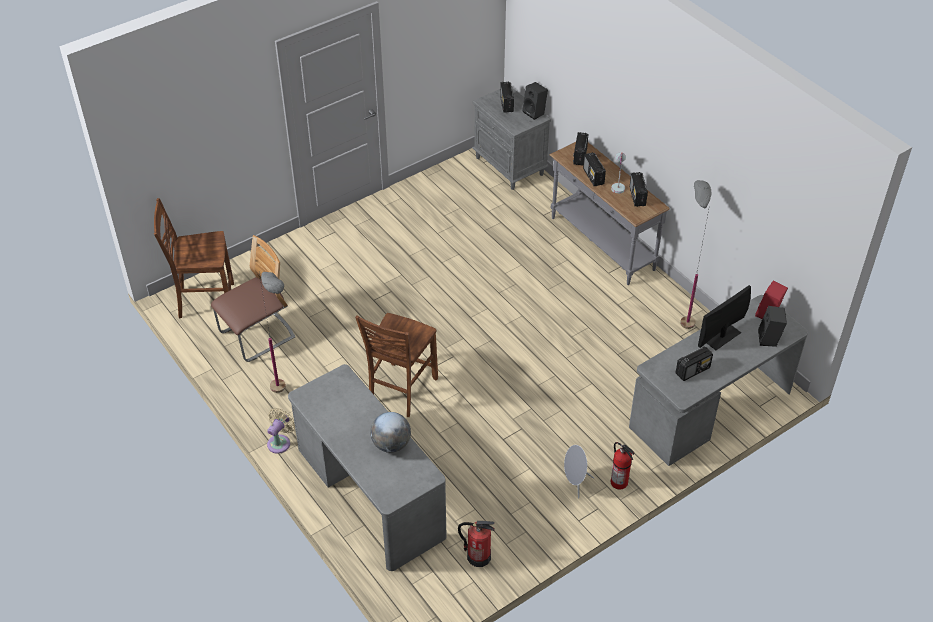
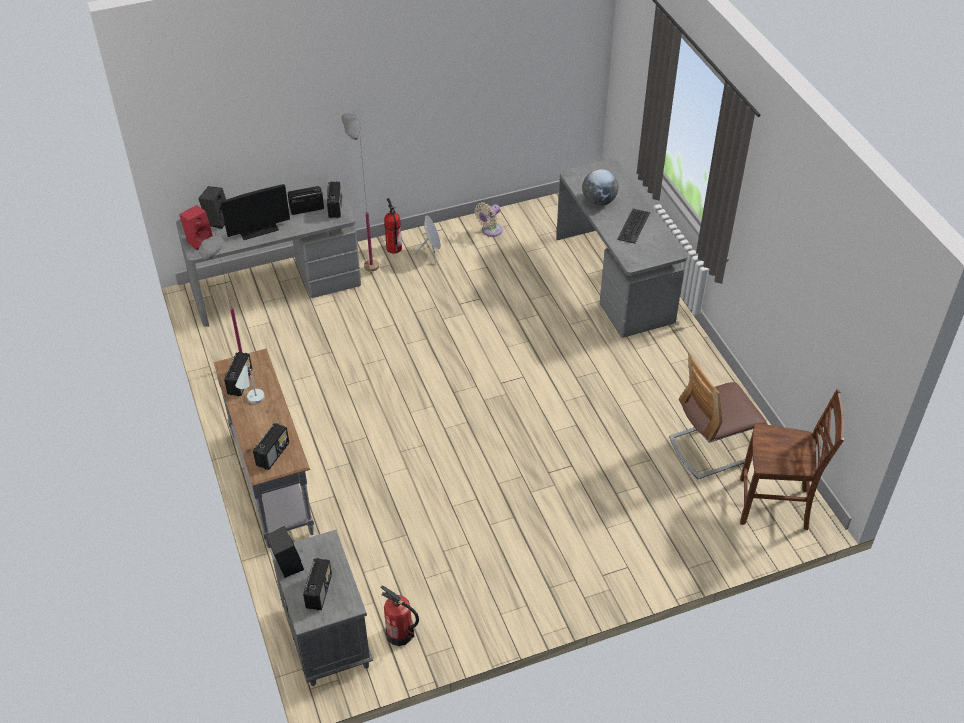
camera: 165 degrees left, 0 degrees up
grey floor lamp [259,272,286,393] -> grey floor lamp moved to [342,114,379,272]
beige fan [267,408,295,454] -> beige fan moved to [475,202,503,237]
brown chair [355,313,438,417] -> none
fire extinguisher [458,521,495,567] -> fire extinguisher moved to [381,585,419,646]
radio [583,152,606,186] -> radio moved to [327,181,342,218]
none -> keyboard [617,209,650,244]

